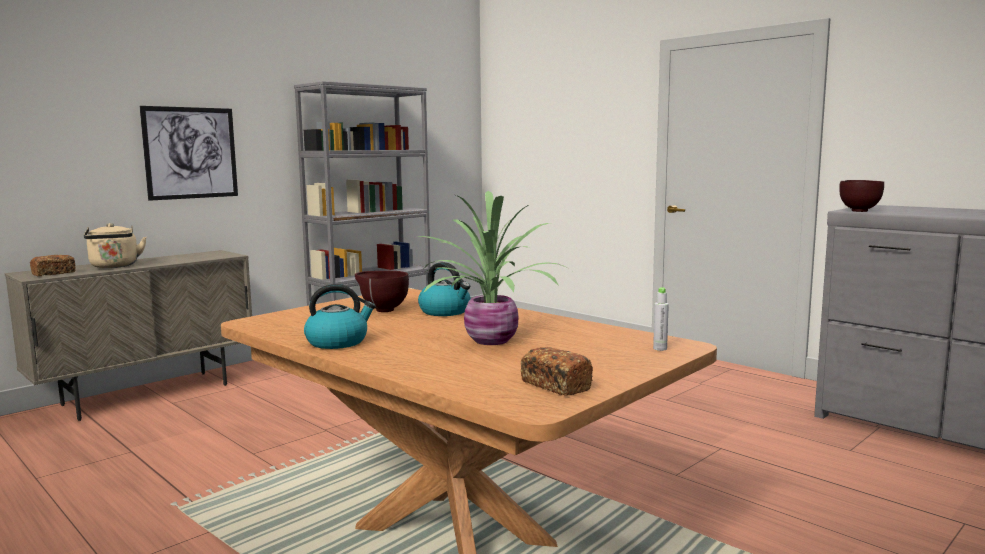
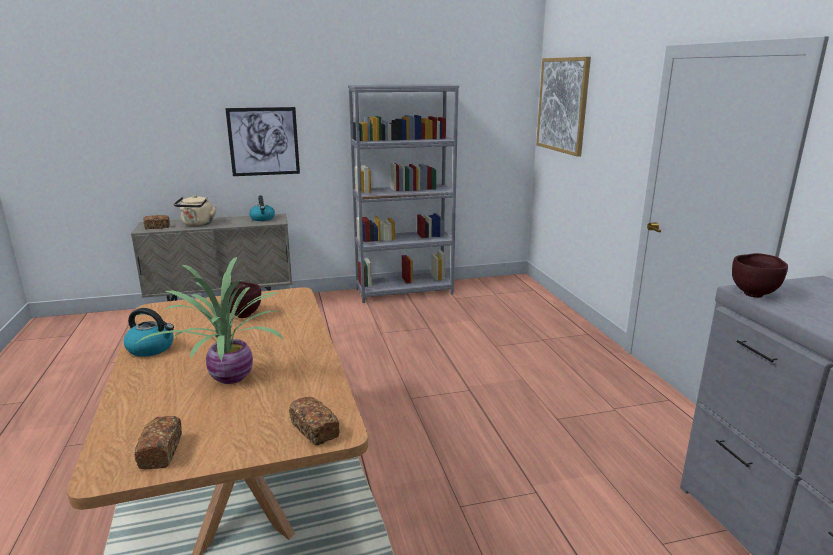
camera: 30 degrees right, 10 degrees up
kettle [418,262,471,316] -> kettle moved to [249,195,275,221]
grey bottle [653,288,669,351] -> bread [289,397,340,446]
none -> picture [536,57,591,157]

